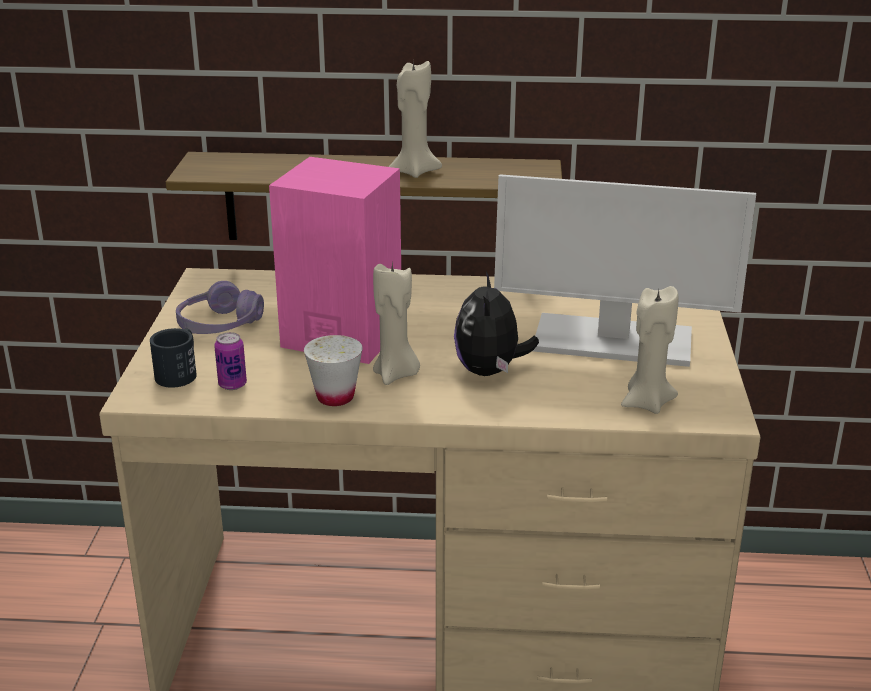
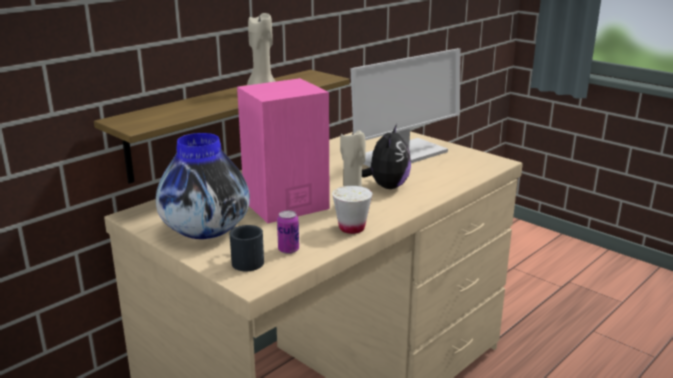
camera: 50 degrees left, 5 degrees down
purple headphones [176,281,264,334] -> vase [156,133,250,239]
plush toy [454,271,539,376] -> plush toy turned 120 degrees counterclockwise [362,124,411,189]
beige candle [621,286,678,414] -> none

